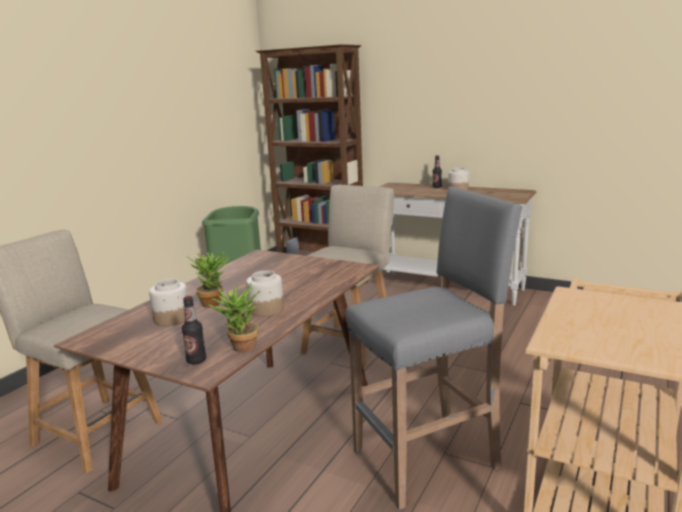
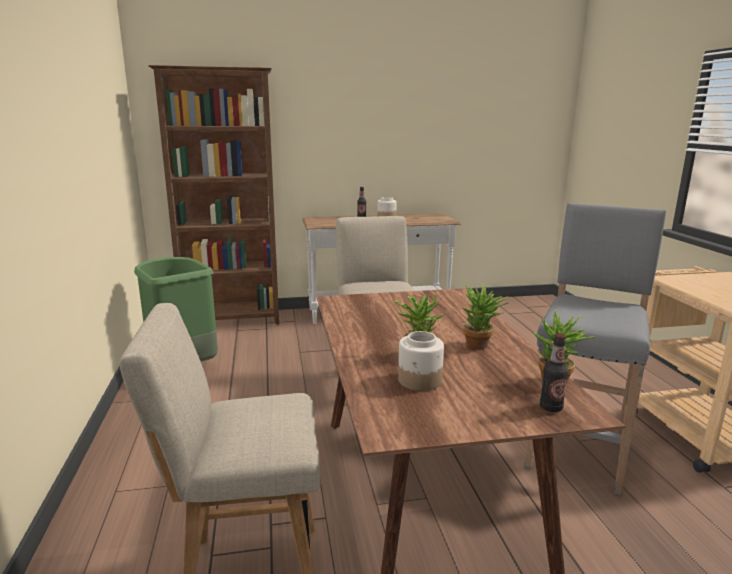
camera: 40 degrees left, 0 degrees up
jar [246,270,284,317] -> potted plant [463,284,510,349]

